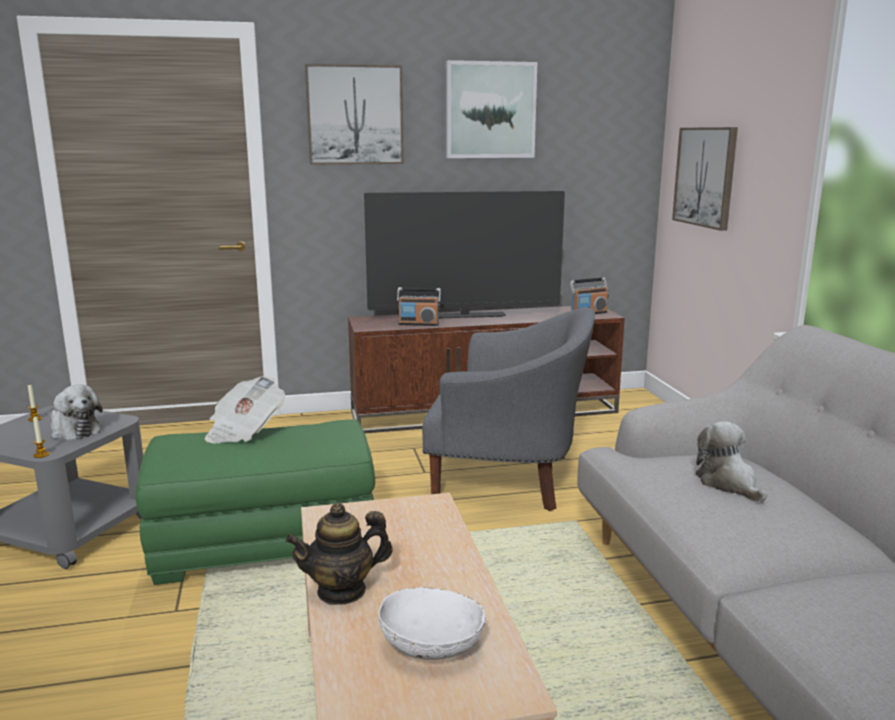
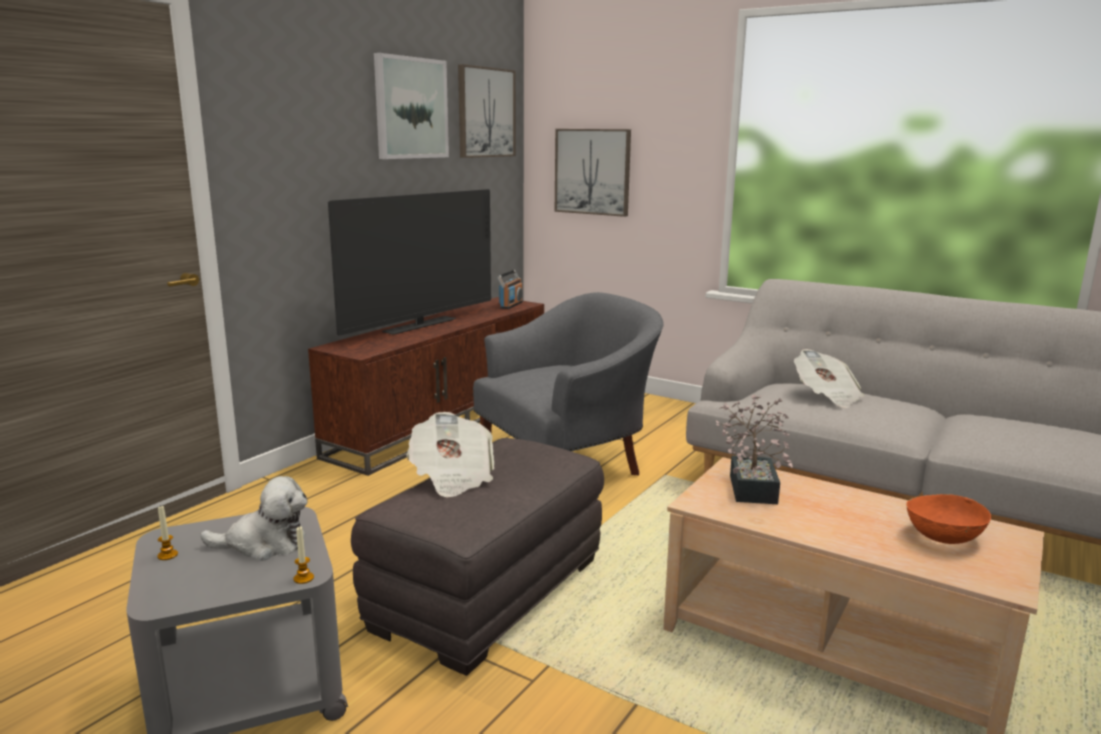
camera: 45 degrees left, 0 degrees up
green ottoman [136,419,375,585] -> grey ottoman [351,438,604,676]
teapot [285,503,393,605] -> none
picture [305,64,404,165] -> picture moved to [458,64,516,158]
white bowl [378,587,486,660] -> orange bowl [906,494,991,544]
radio [397,287,441,326] -> none
plush toy [696,421,767,503] -> newspaper [794,349,865,408]
none -> potted plant [716,394,793,504]

